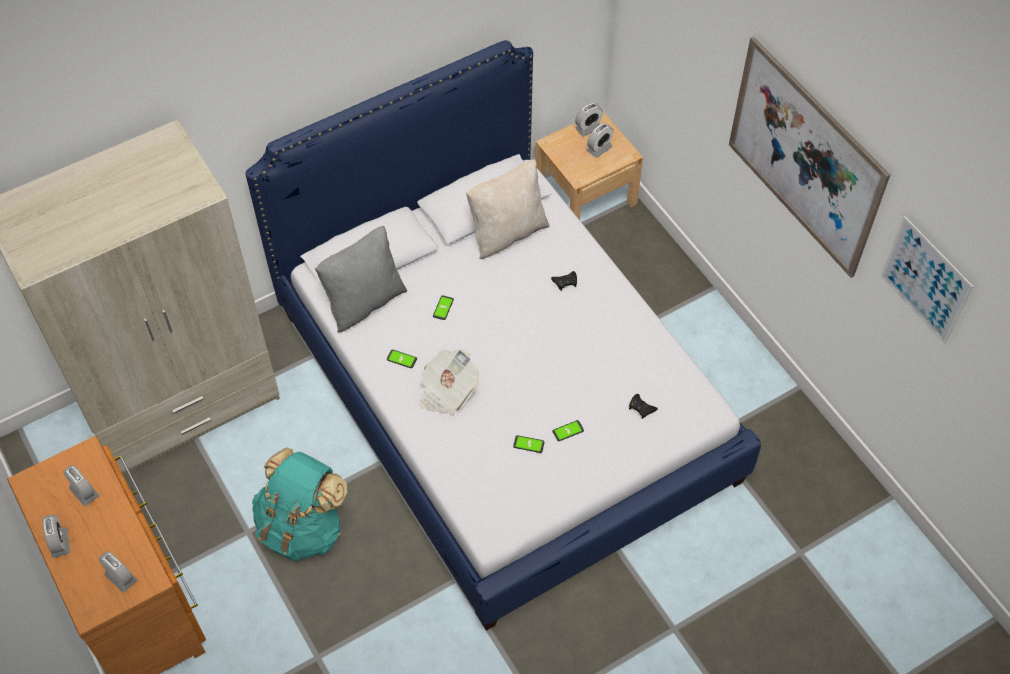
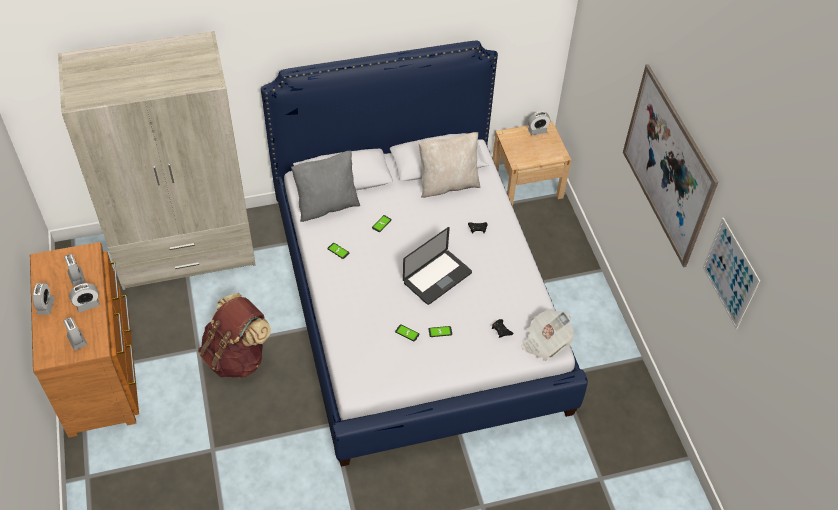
camera: 15 degrees right, 5 degrees down
turquoise backpack [252,447,347,561] -> brown backpack [198,293,271,378]
newspaper [419,350,479,416] -> newspaper moved to [521,309,574,361]
alarm clock [587,123,613,158] -> alarm clock moved to [69,283,100,313]
none -> laptop [403,227,472,305]

